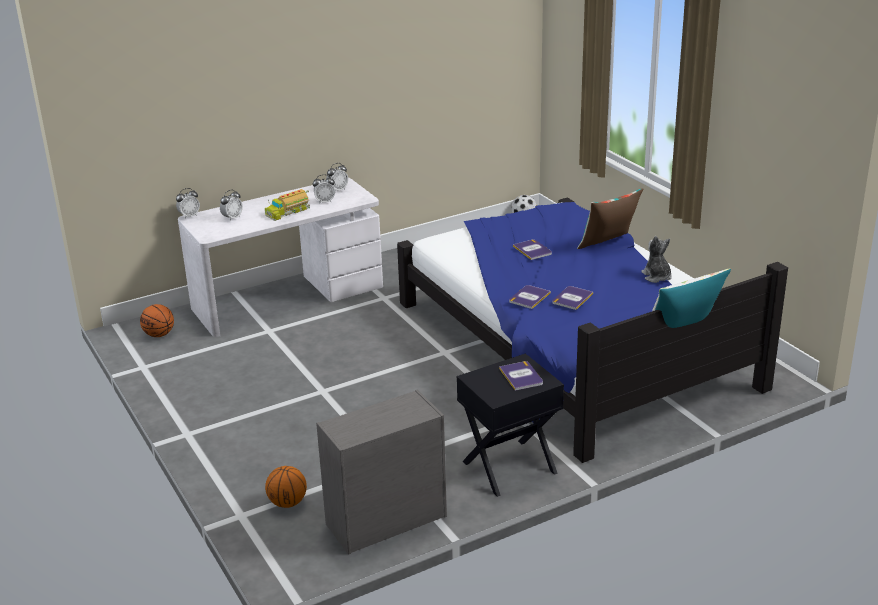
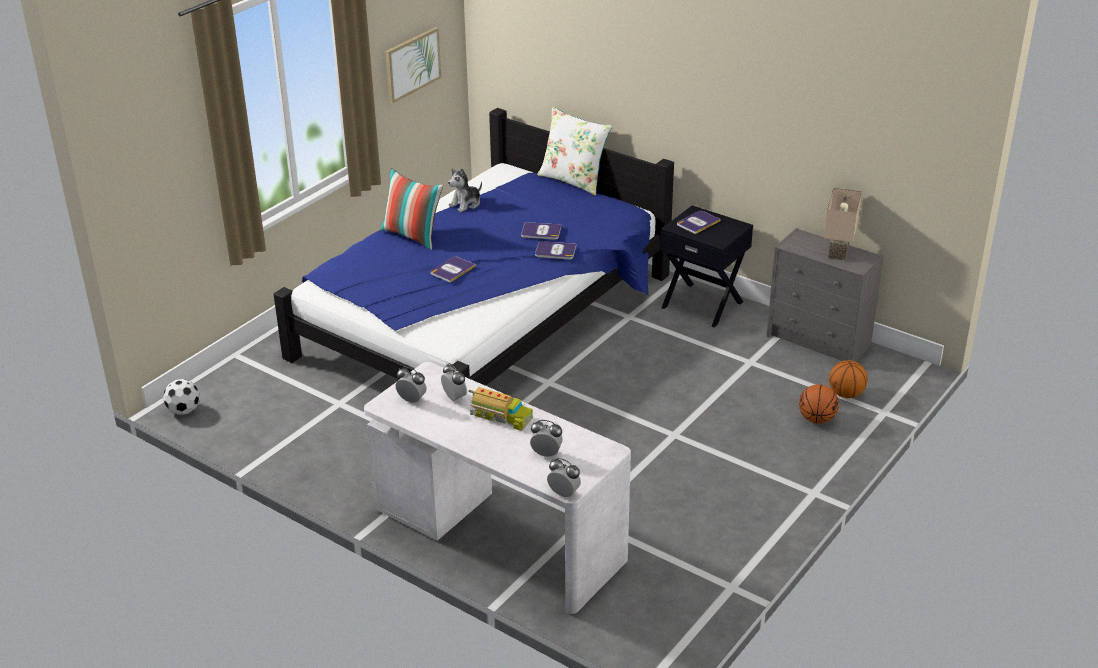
camera: 115 degrees left, 5 degrees up
basketball [140,304,174,337] -> basketball moved to [799,384,839,424]
none -> picture [385,27,441,103]
none -> beige table lamp [824,188,862,261]

